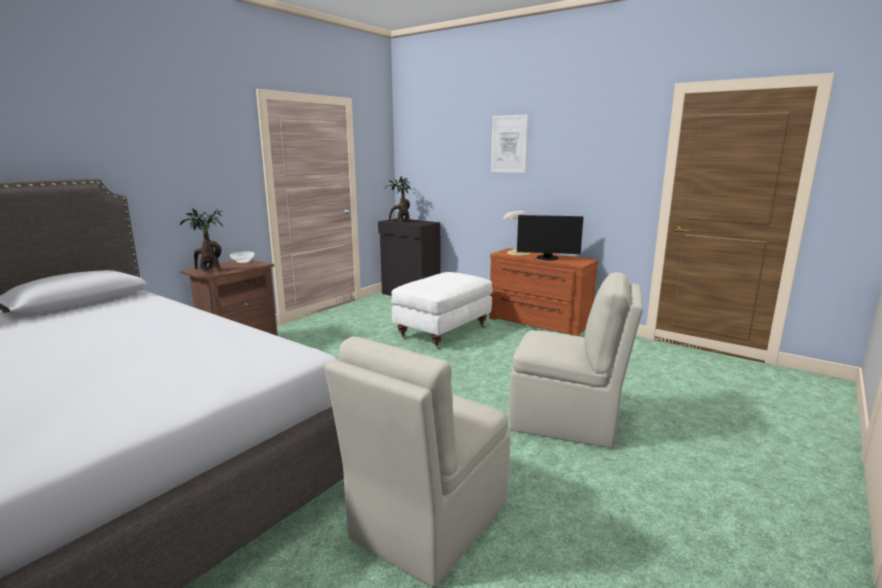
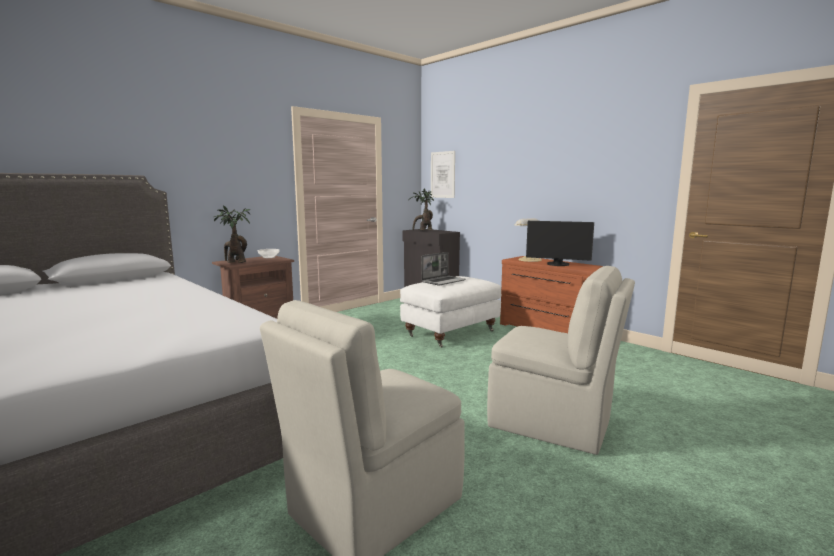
camera: 10 degrees right, 5 degrees down
picture [491,114,528,173] -> picture moved to [431,151,455,198]
none -> laptop [421,252,466,285]

